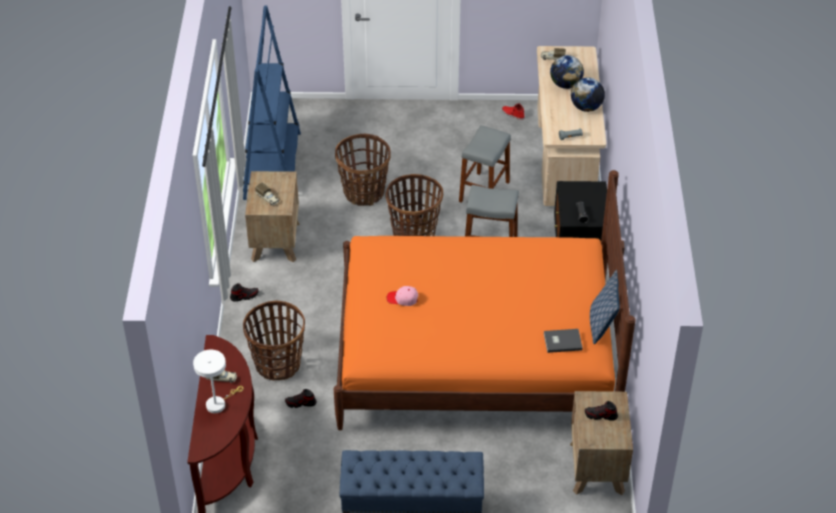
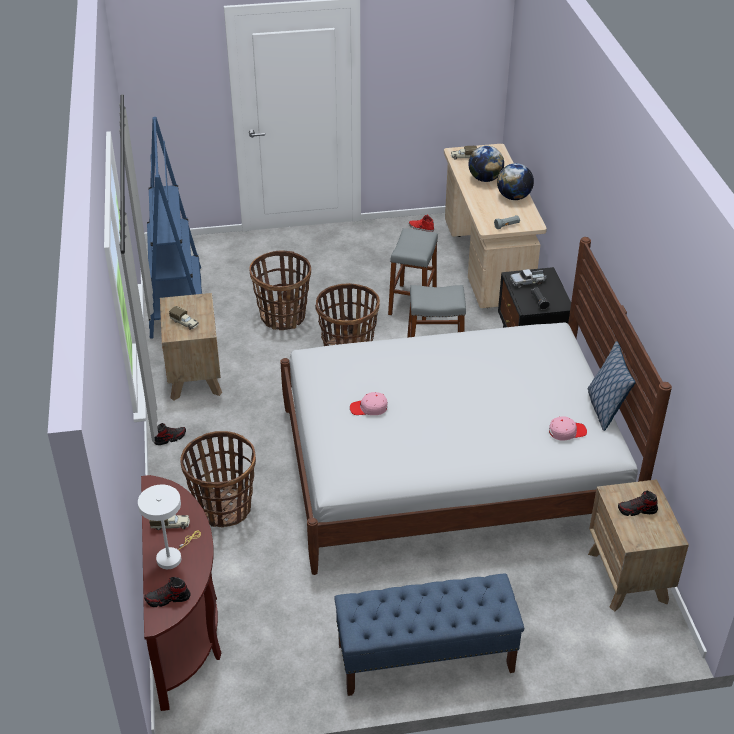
camera: 10 degrees left, 5 degrees down
shoe [285,389,317,408] -> shoe moved to [144,577,191,607]
orange bed [334,170,636,430] -> white bed [280,237,672,575]
grey book [544,329,583,353] -> pink cap [549,416,587,441]
none -> toy truck [510,269,547,288]

